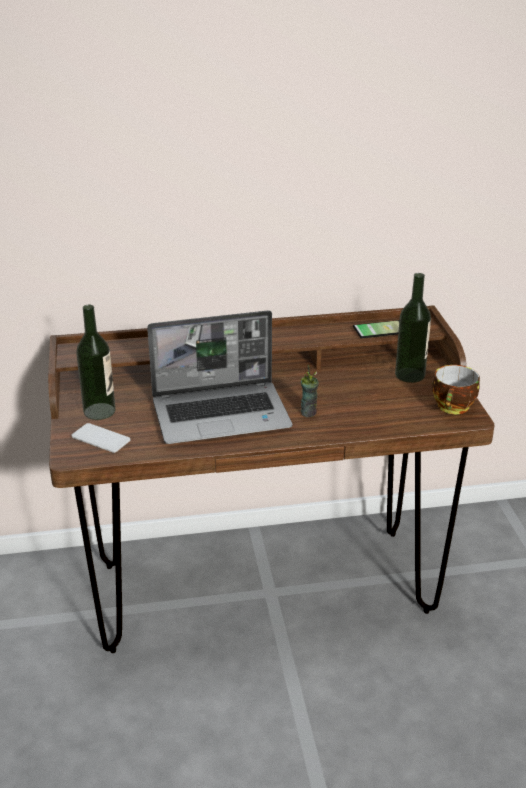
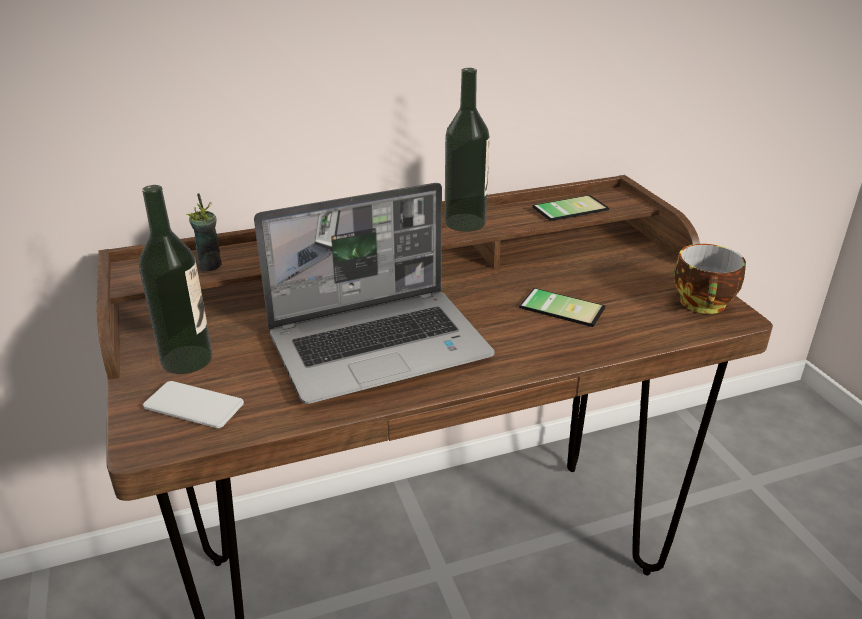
camera: 10 degrees left, 0 degrees up
cup [300,365,319,417] -> cup moved to [186,193,222,271]
bottle [395,273,431,383] -> bottle moved to [445,68,490,232]
none -> phone [519,288,605,327]

